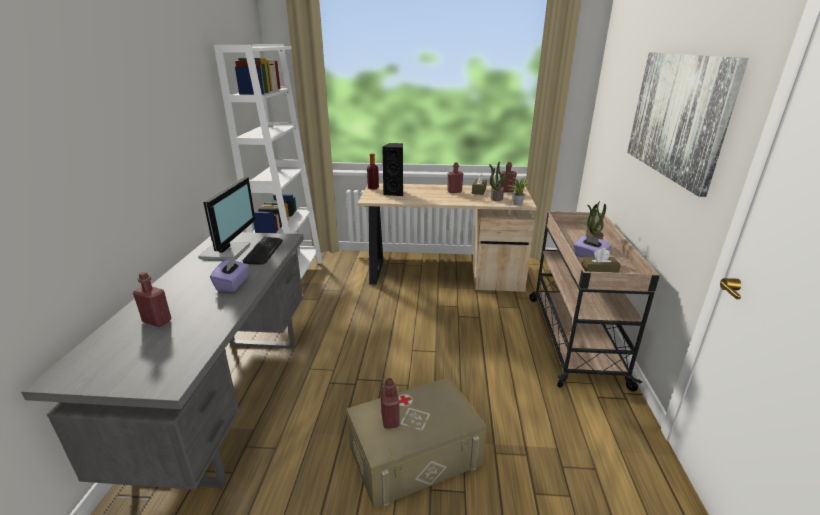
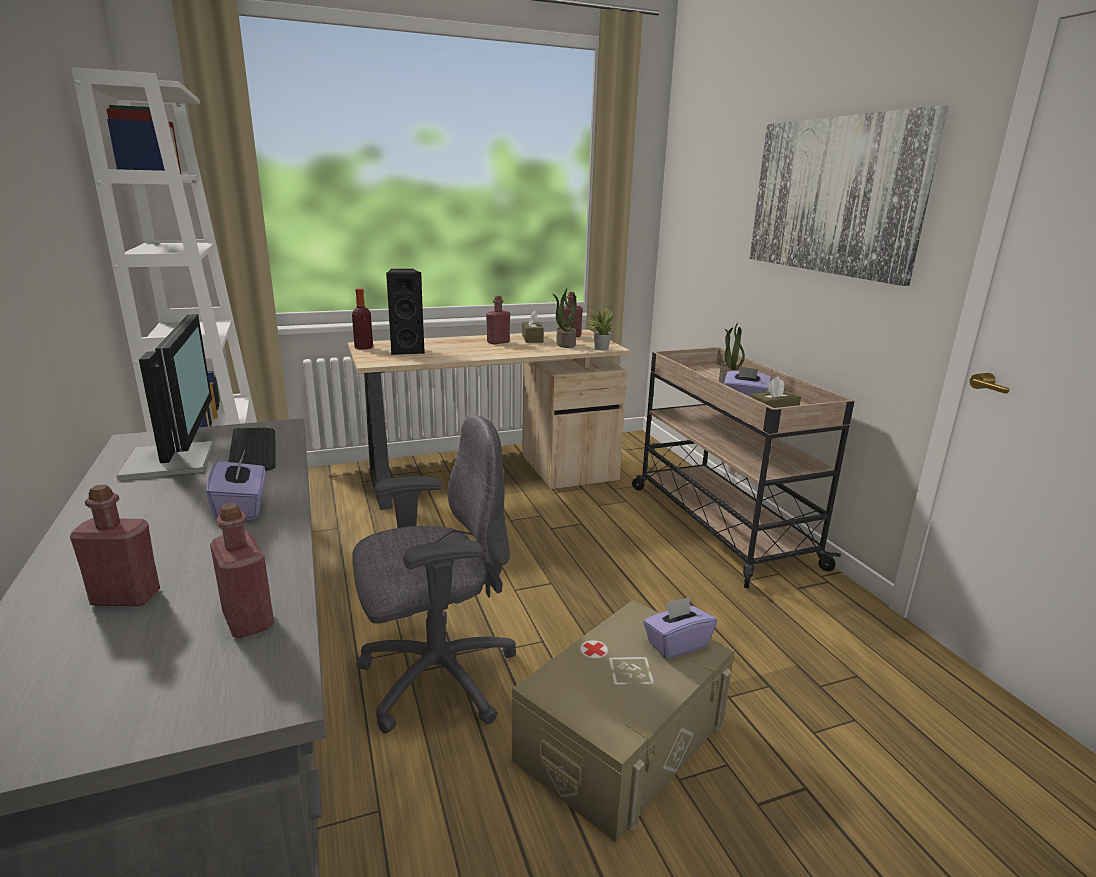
camera: 25 degrees left, 5 degrees down
red bottle [380,378,400,429] -> red bottle moved to [210,503,274,638]
none -> grey office chair [352,414,516,734]
none -> purple tissue box [643,597,717,659]

